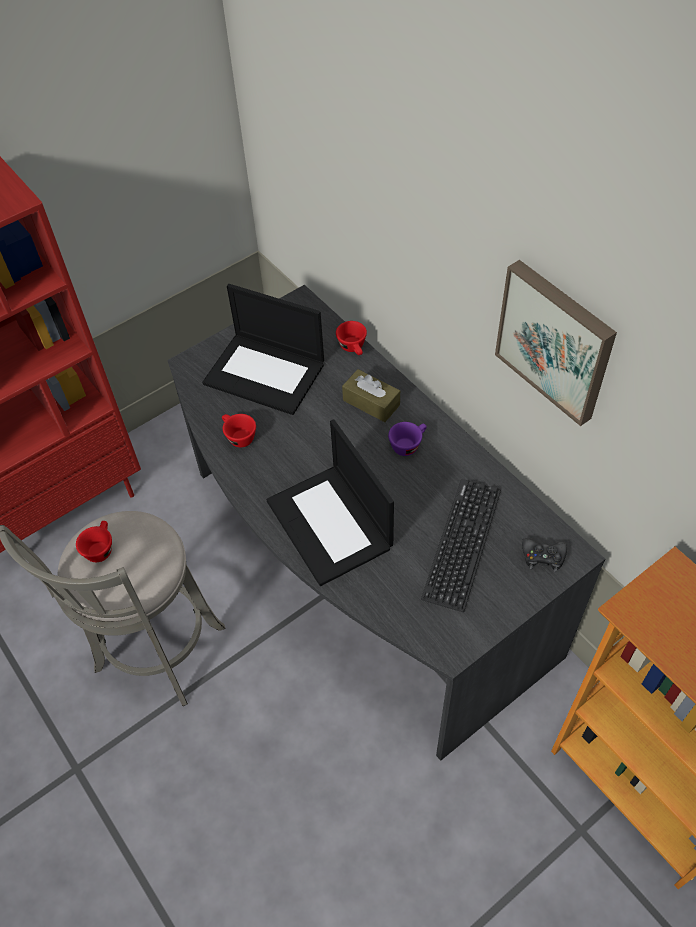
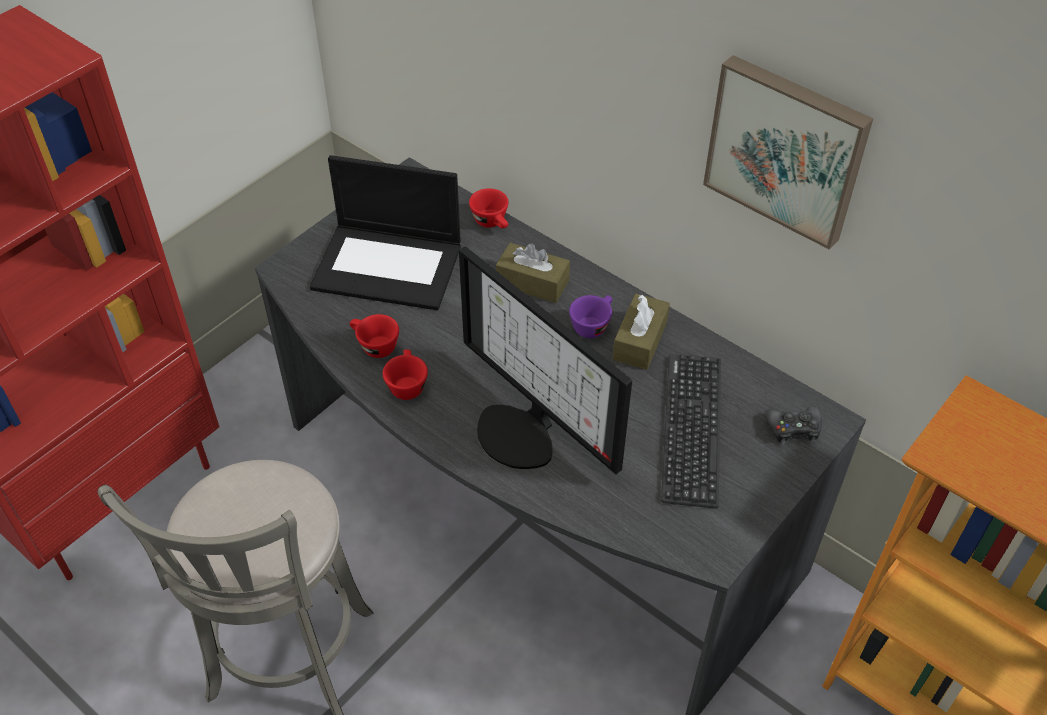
camera: 15 degrees left, 5 degrees down
red cup [76,521,112,562] -> red cup moved to [383,349,428,400]
laptop [266,420,394,586] -> monitor [459,246,632,474]
none -> brown tissue box [613,294,670,370]

